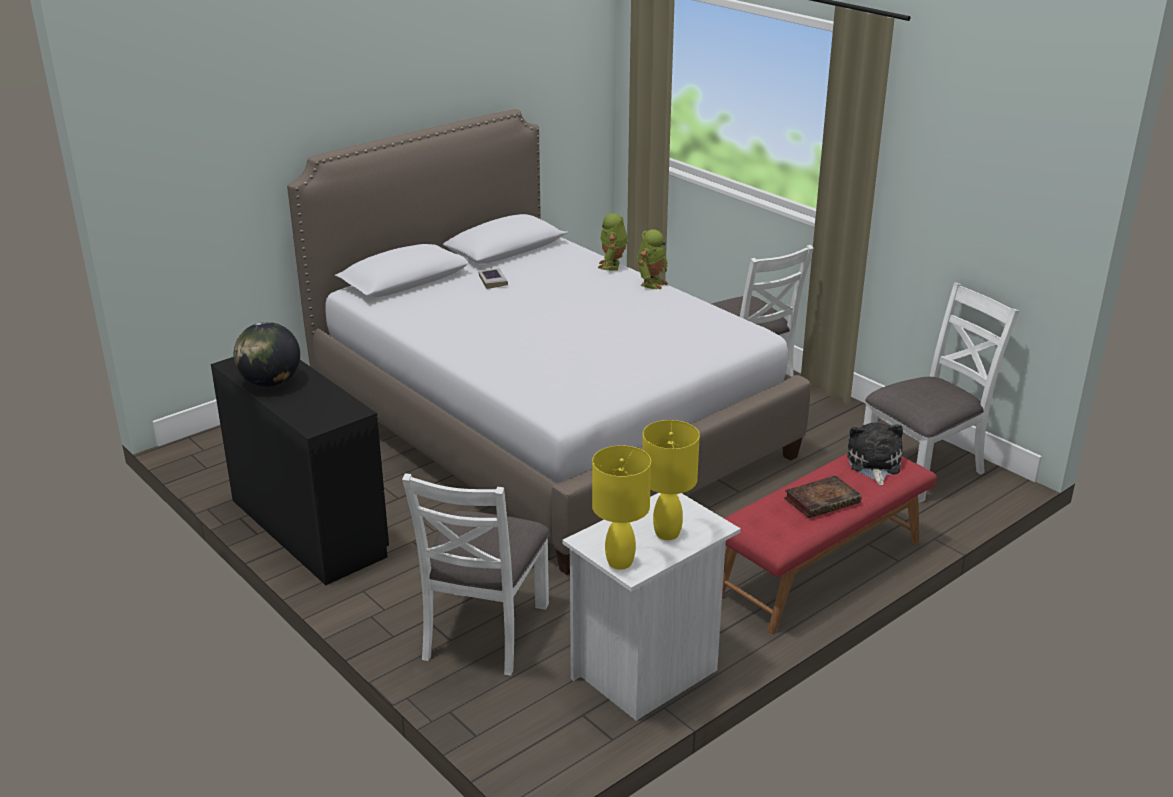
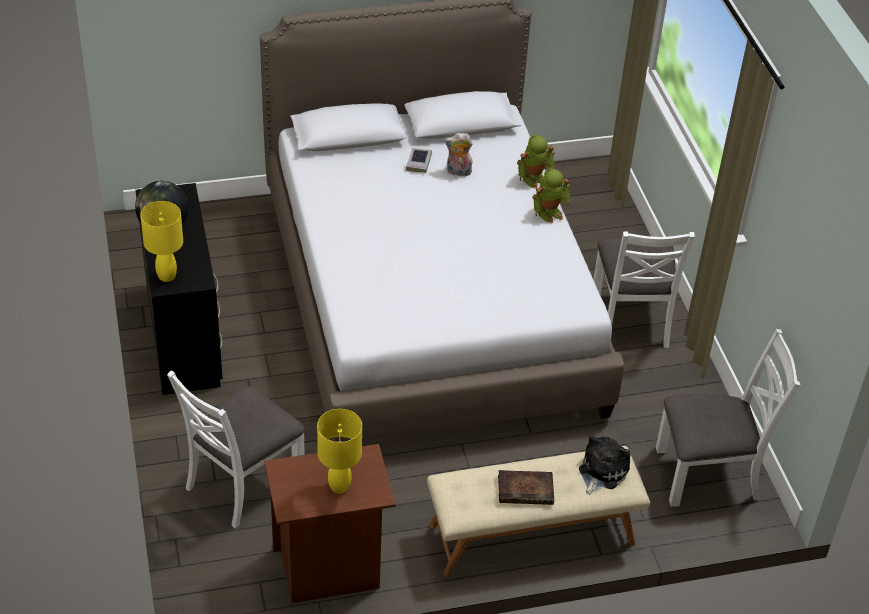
camera: 25 degrees right, 15 degrees up
white nightstand [562,493,741,721] -> brown nightstand [264,444,395,603]
yellow table lamp [592,445,651,570] -> yellow table lamp moved to [140,201,183,282]
toy robot [598,213,628,270] -> toy robot turned 150 degrees counterclockwise [517,134,555,189]
red bench [722,453,937,634] -> beige bench [427,446,650,577]
none -> plush toy [444,133,473,177]

